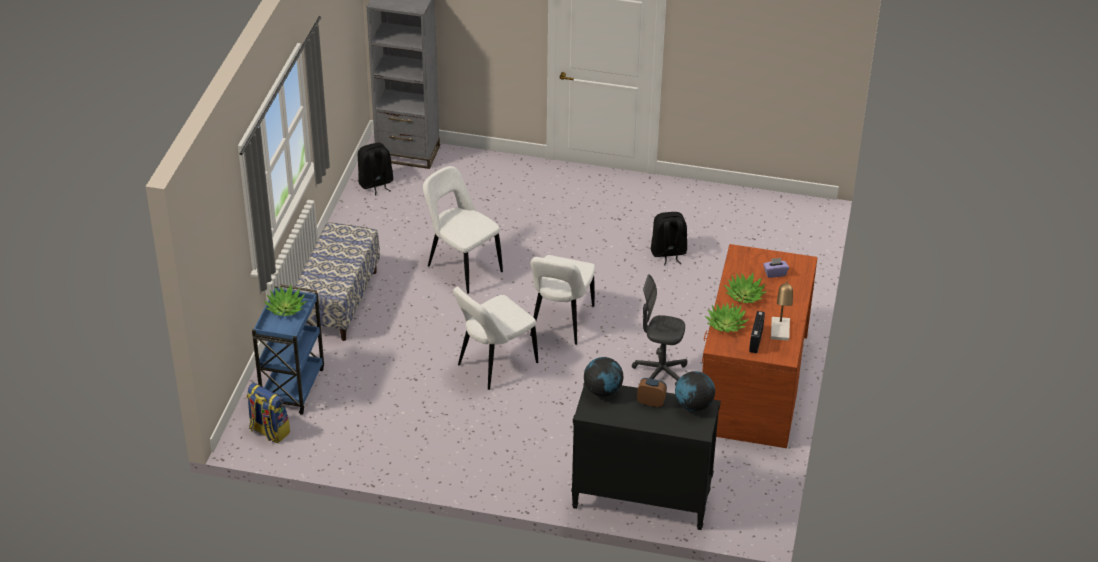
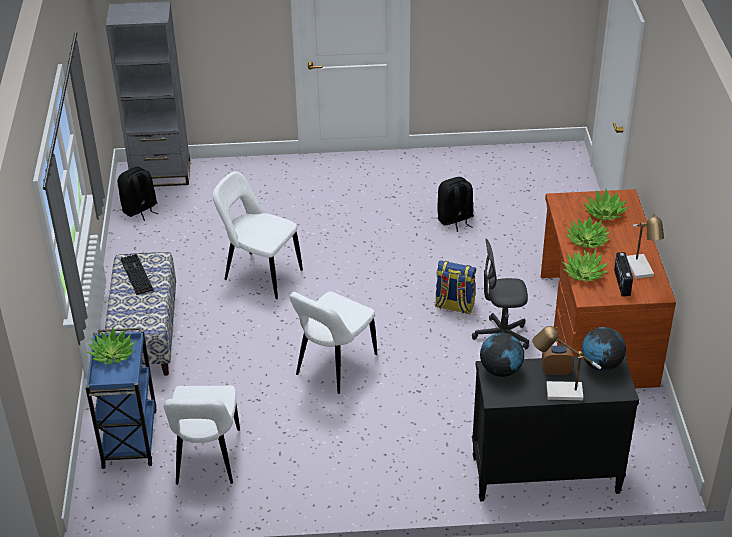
camera: 15 degrees left, 0 degrees up
backpack [247,383,290,443] -> backpack moved to [435,260,476,314]
white chair [530,255,595,345] -> white chair moved to [163,386,240,485]
purple tissue box [763,258,789,278] -> potted plant [583,189,629,220]
none -> keyboard [121,254,153,295]
none -> table lamp [532,326,601,400]

